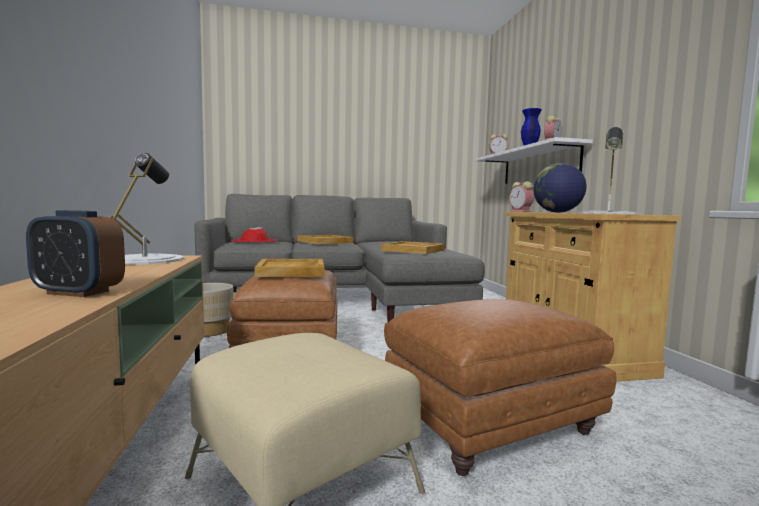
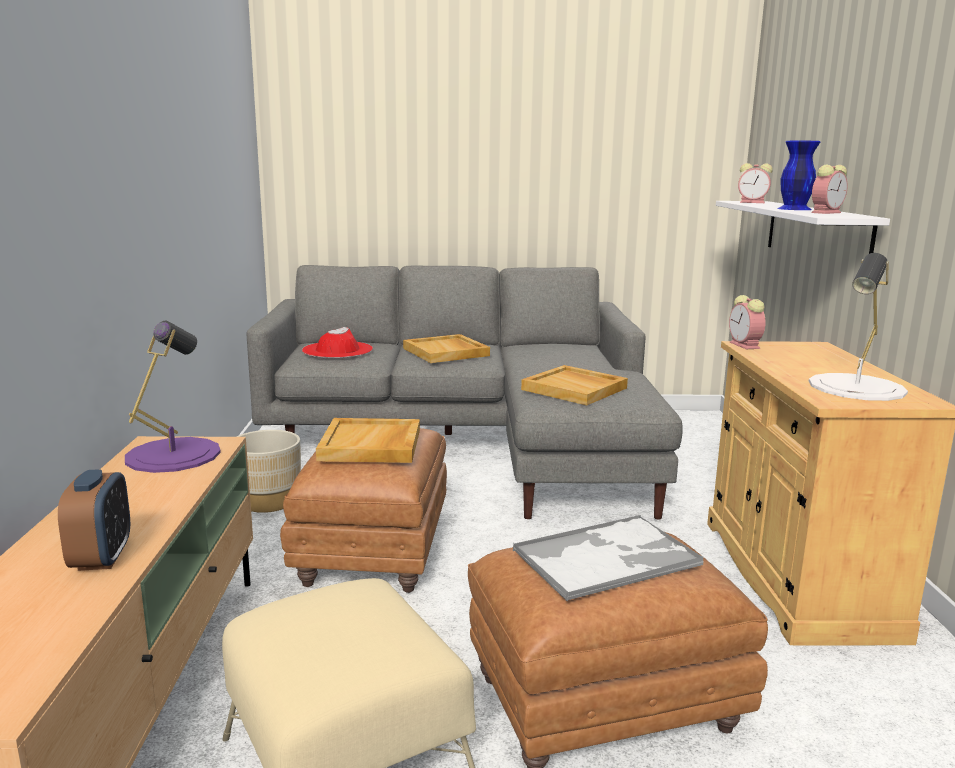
camera: 10 degrees right, 10 degrees up
alarm clock [26,210,125,297] -> alarm clock turned 120 degrees counterclockwise [58,469,130,571]
white table lamp [110,153,184,265] -> purple table lamp [125,321,221,473]
globe [533,163,587,213] -> none
none -> tray [513,515,704,602]

